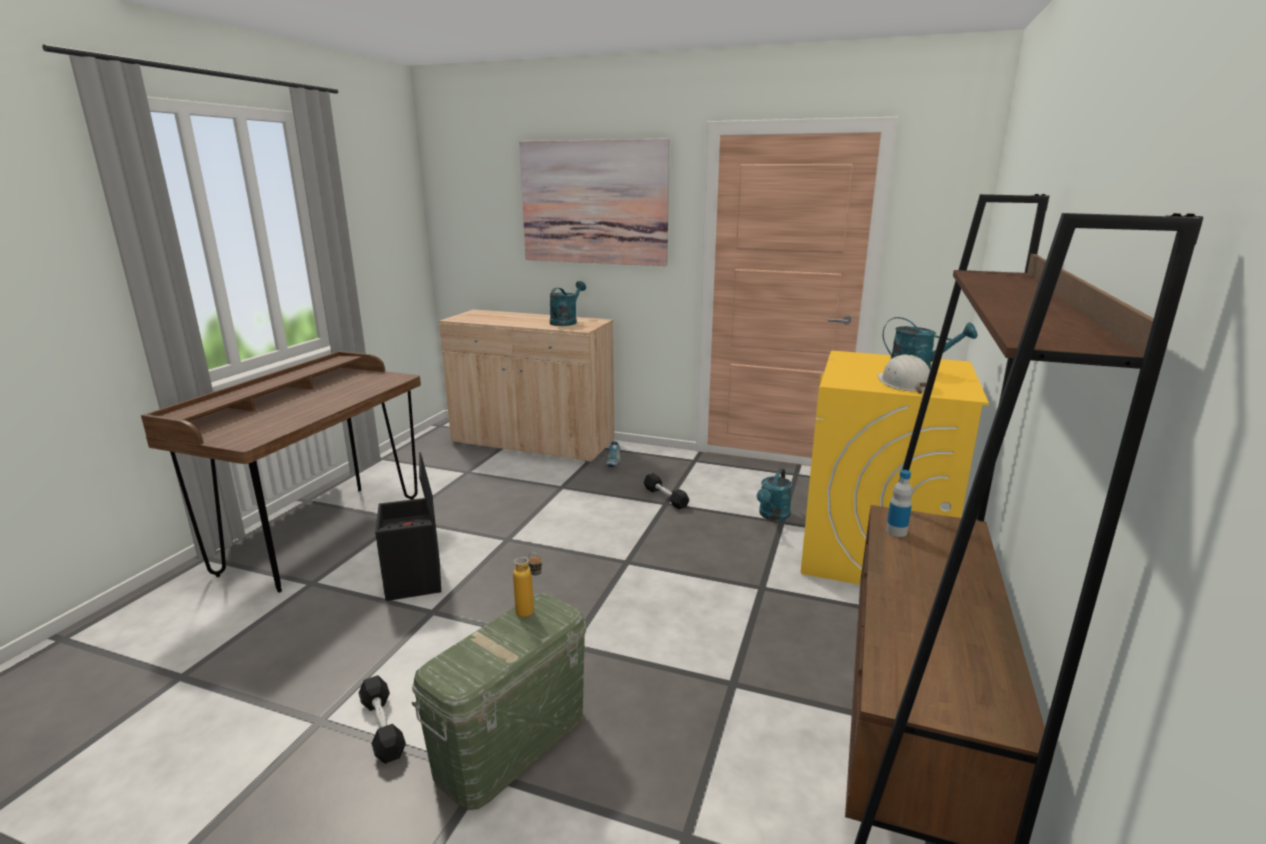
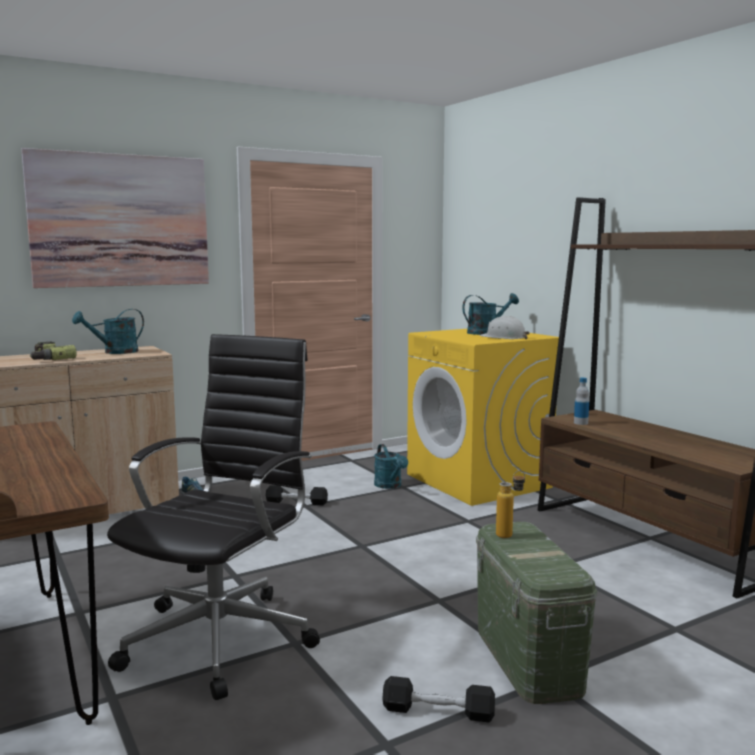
camera: 50 degrees left, 10 degrees down
black storage box [375,452,441,601] -> black office chair [107,334,320,700]
turquoise watering can [550,281,586,326] -> turquoise watering can turned 105 degrees counterclockwise [72,309,144,354]
none -> power drill [30,342,77,360]

